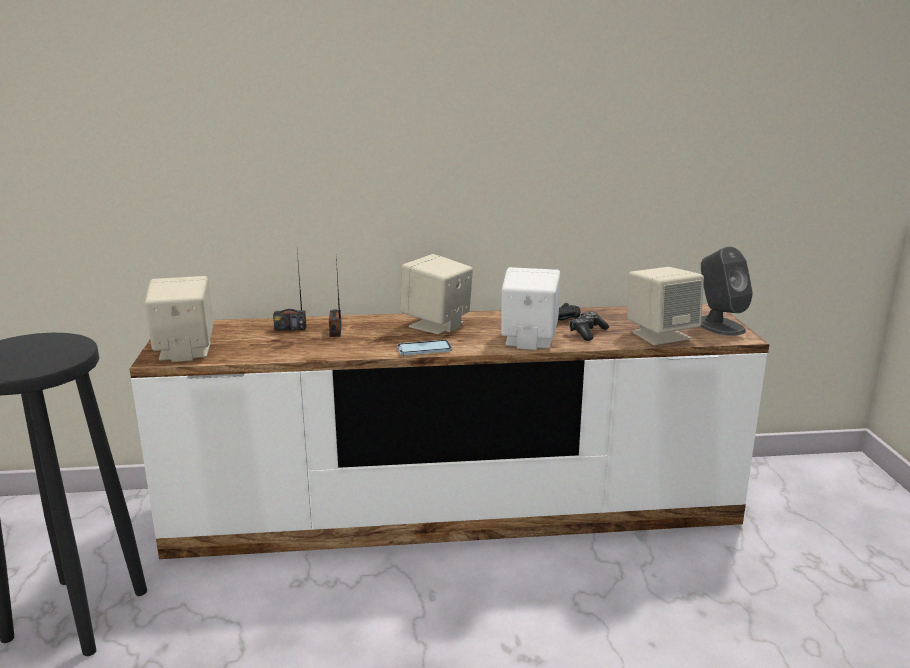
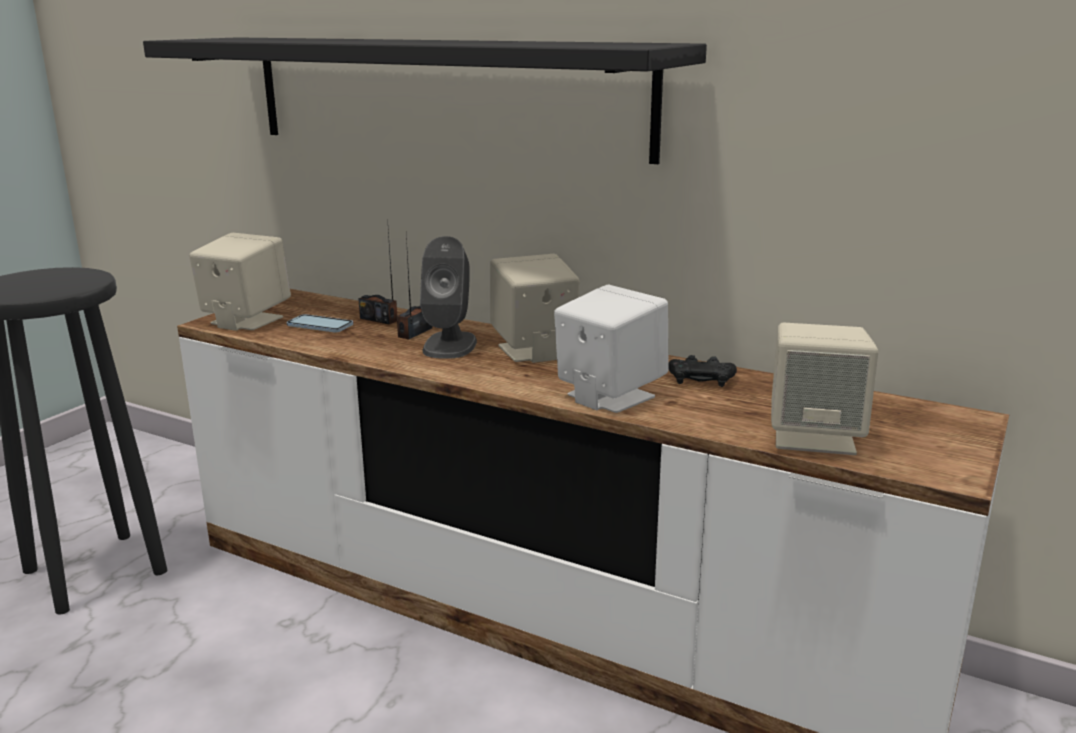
camera: 35 degrees right, 0 degrees up
phone [397,340,452,355] -> phone moved to [287,314,353,332]
game controller [569,311,609,341] -> none
grey speaker [700,246,753,336] -> grey speaker moved to [420,236,477,359]
none -> black shelf [143,37,707,164]

